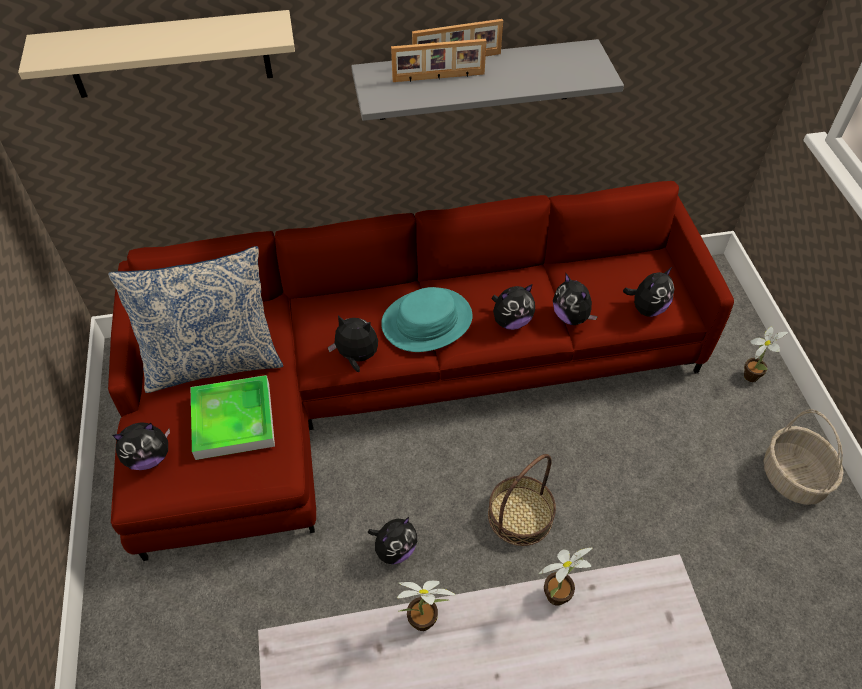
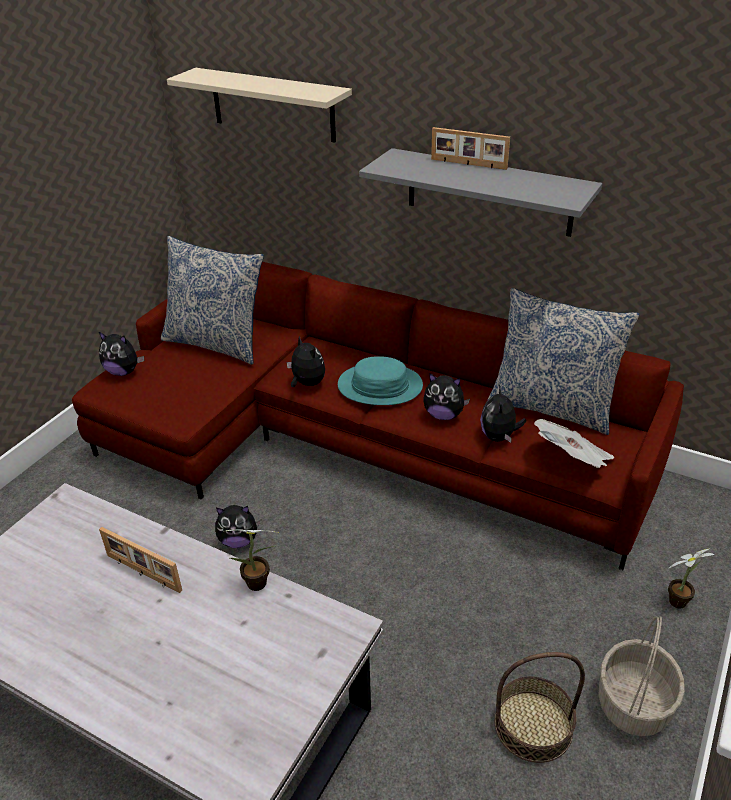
camera: 40 degrees right, 15 degrees down
tray [190,375,275,460] -> none
picture frame [391,39,486,82] -> picture frame moved to [99,527,182,593]
potted plant [397,581,455,631] -> none
basket [488,454,556,546] -> basket moved to [495,652,585,763]
plush toy [623,267,674,317] -> newspaper [534,419,615,468]
none -> pillow [488,288,639,435]

